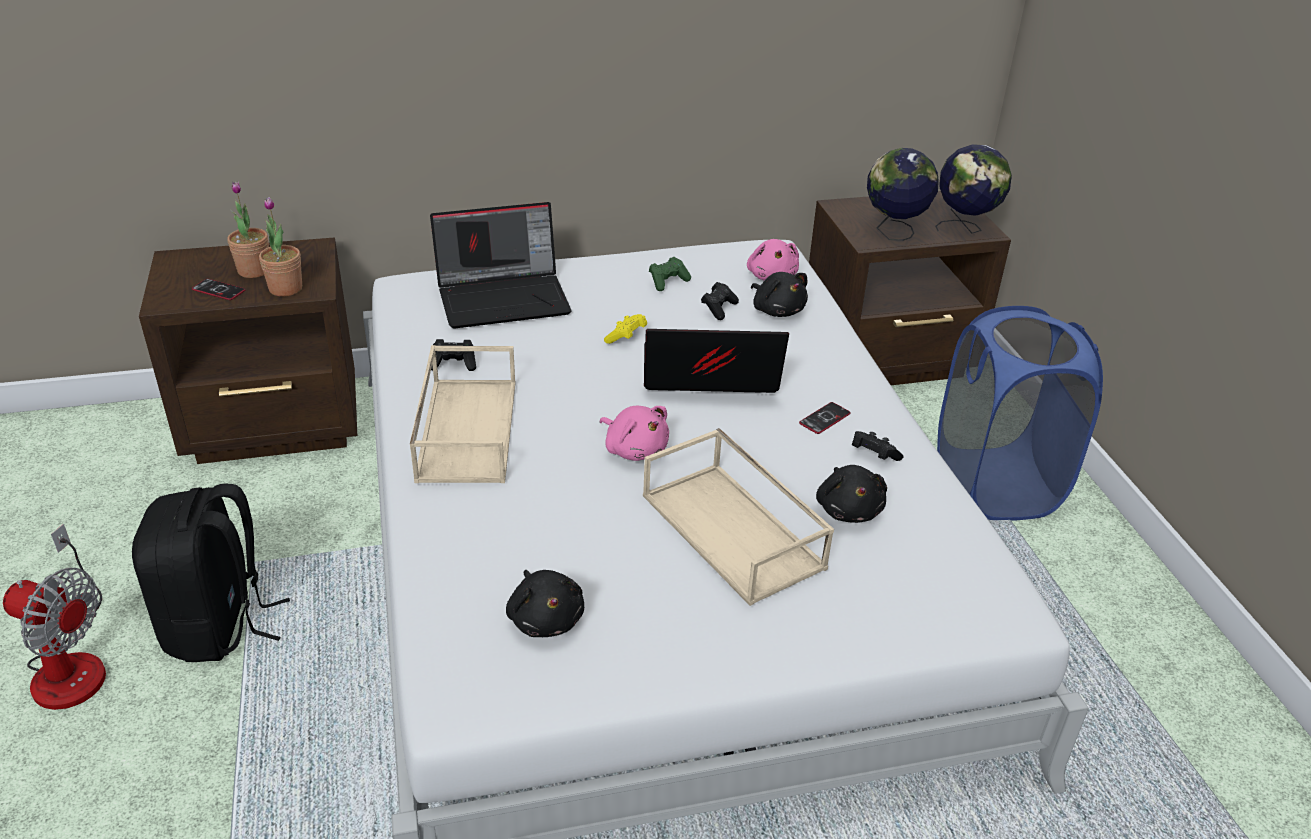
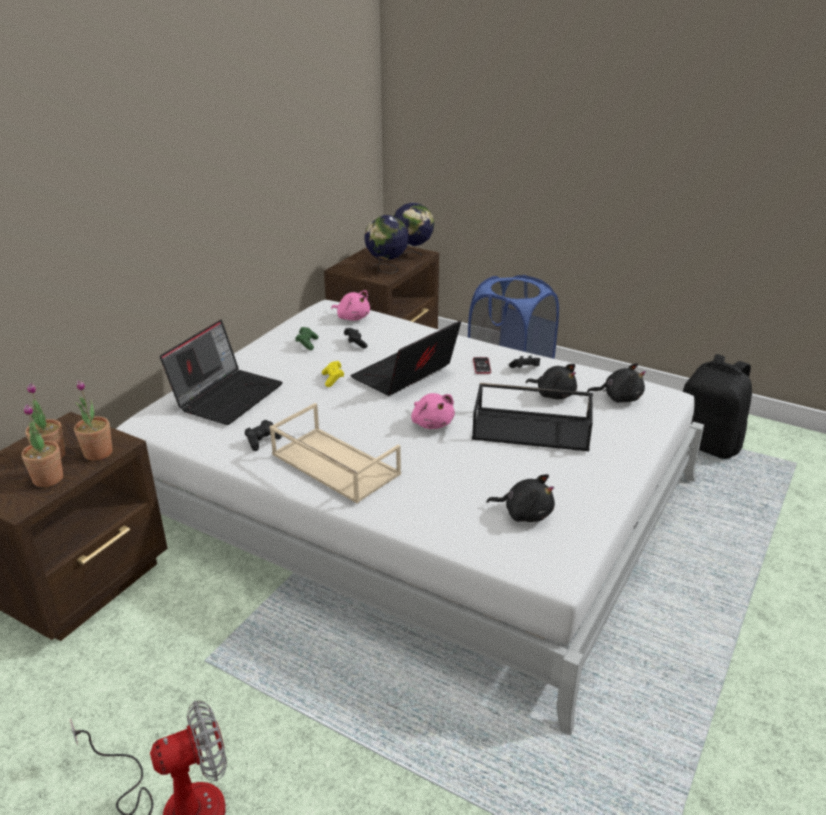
camera: 45 degrees left, 5 degrees down
black backpack [132,484,290,662] -> black backpack moved to [683,354,752,459]
phone [192,279,245,300] -> potted plant [21,404,63,487]
pink plush toy [600,406,669,461] -> pink plush toy turned 60 degrees clockwise [411,393,455,429]
beige tray [643,428,834,606] -> black tray [472,383,593,451]
black plush toy [751,272,808,317] -> black plush toy moved to [587,363,646,403]

